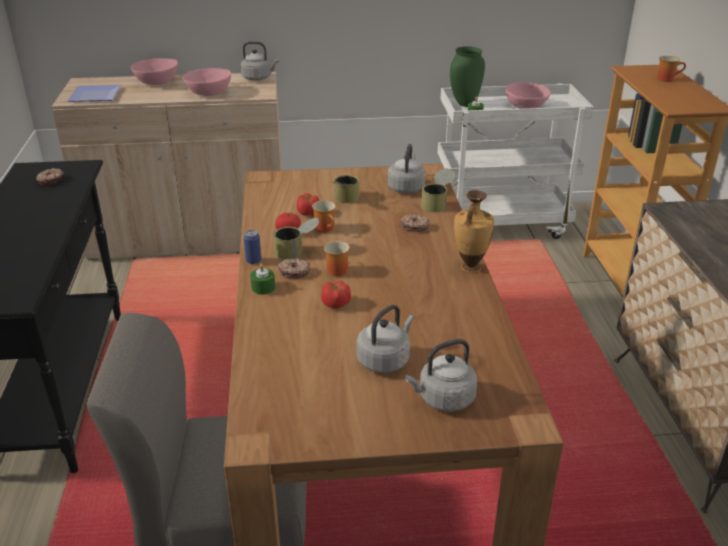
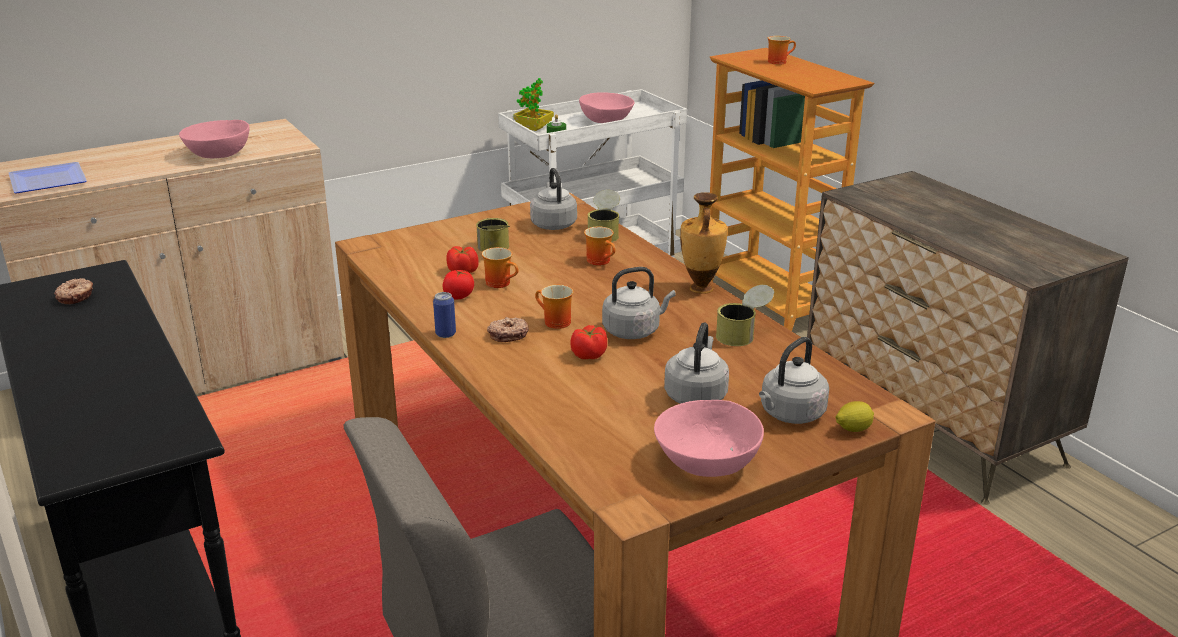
camera: 25 degrees left, 5 degrees down
pink bowl [131,58,178,85] -> pink bowl moved to [654,400,764,477]
grey kettle [241,41,278,81] -> grey kettle moved to [602,267,676,339]
green candle [250,263,275,295] -> none
can [273,218,319,259] -> can moved to [716,285,774,346]
donut [400,215,429,232] -> mug [584,227,615,265]
green vase [450,46,485,107] -> potted plant [513,78,554,131]
none -> lemon [835,401,874,432]

